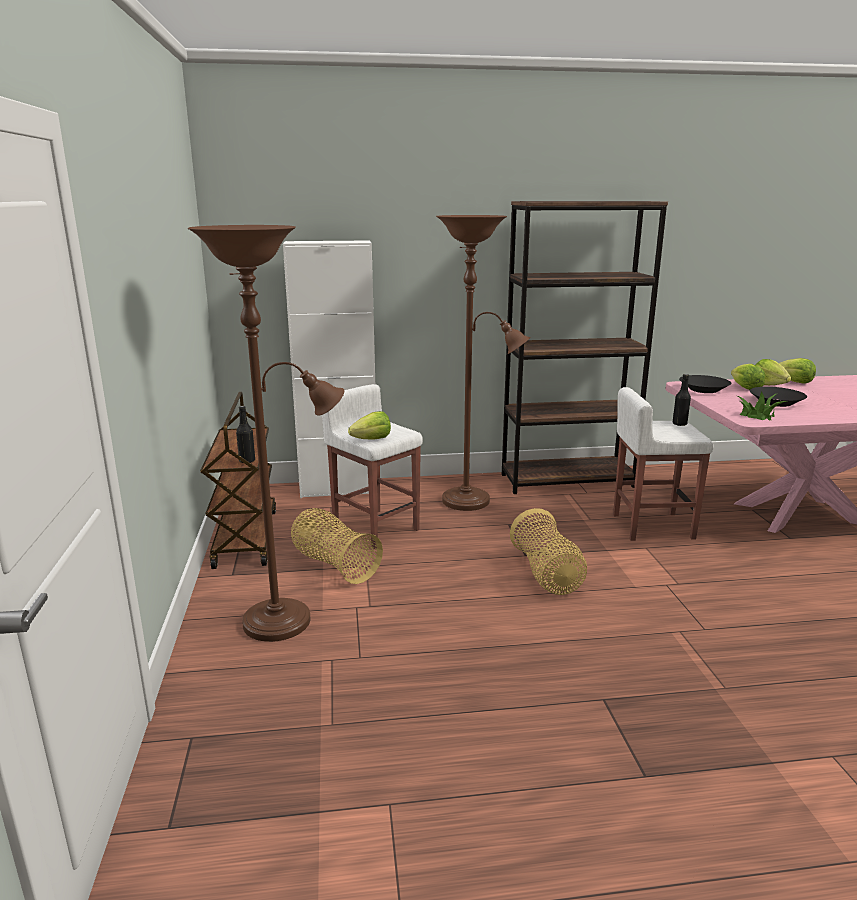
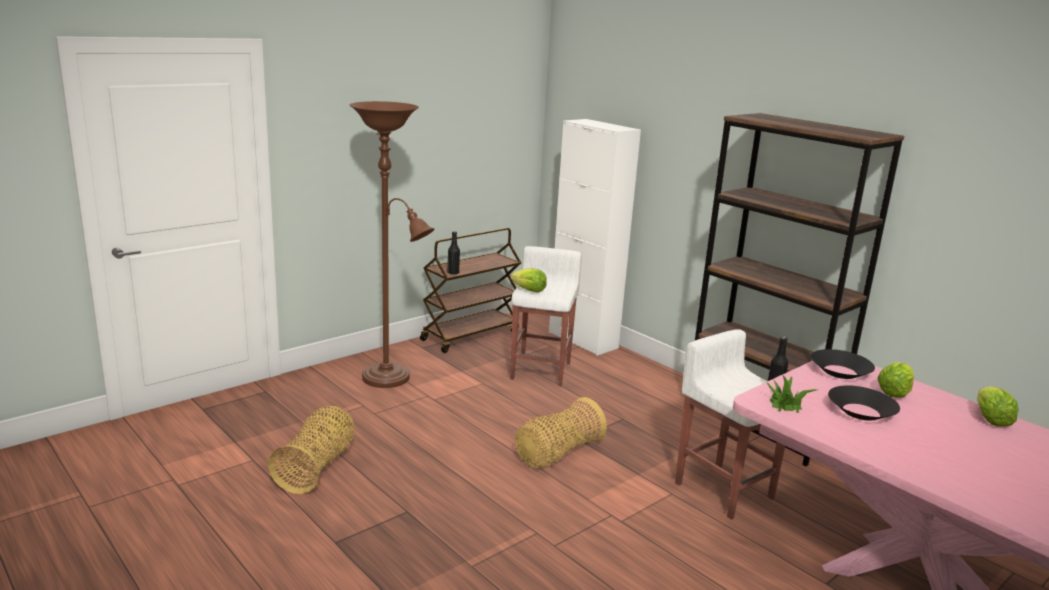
camera: 55 degrees right, 0 degrees up
basket [291,508,383,584] -> basket moved to [268,406,355,494]
brown floor lamp [436,215,531,511] -> none
lettuce [755,359,791,385] -> none

